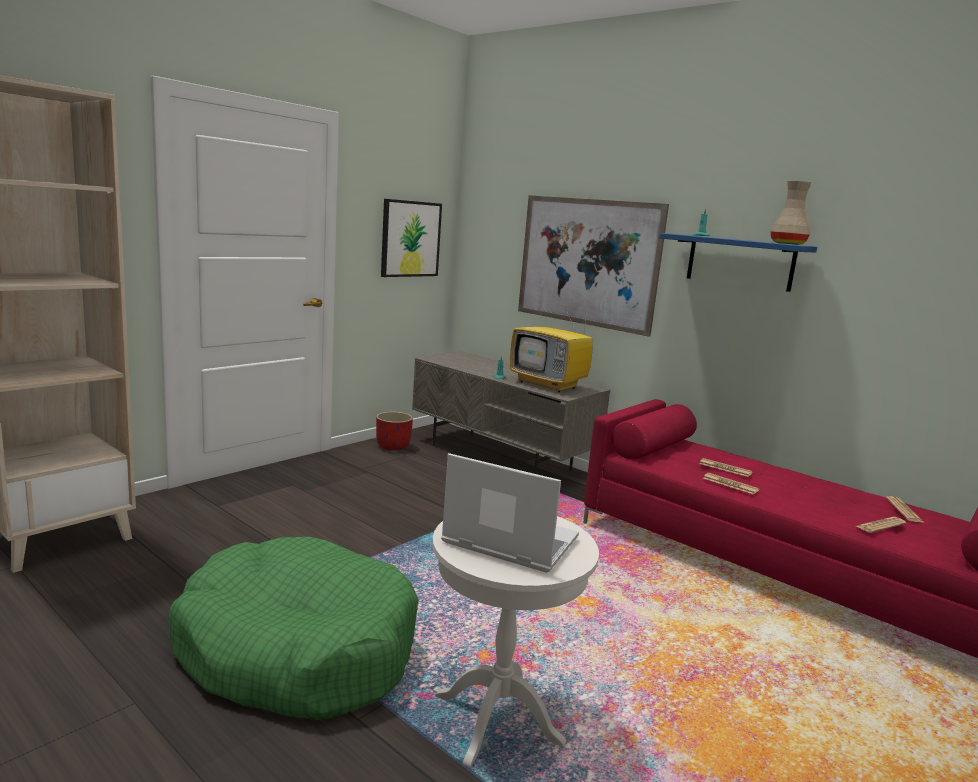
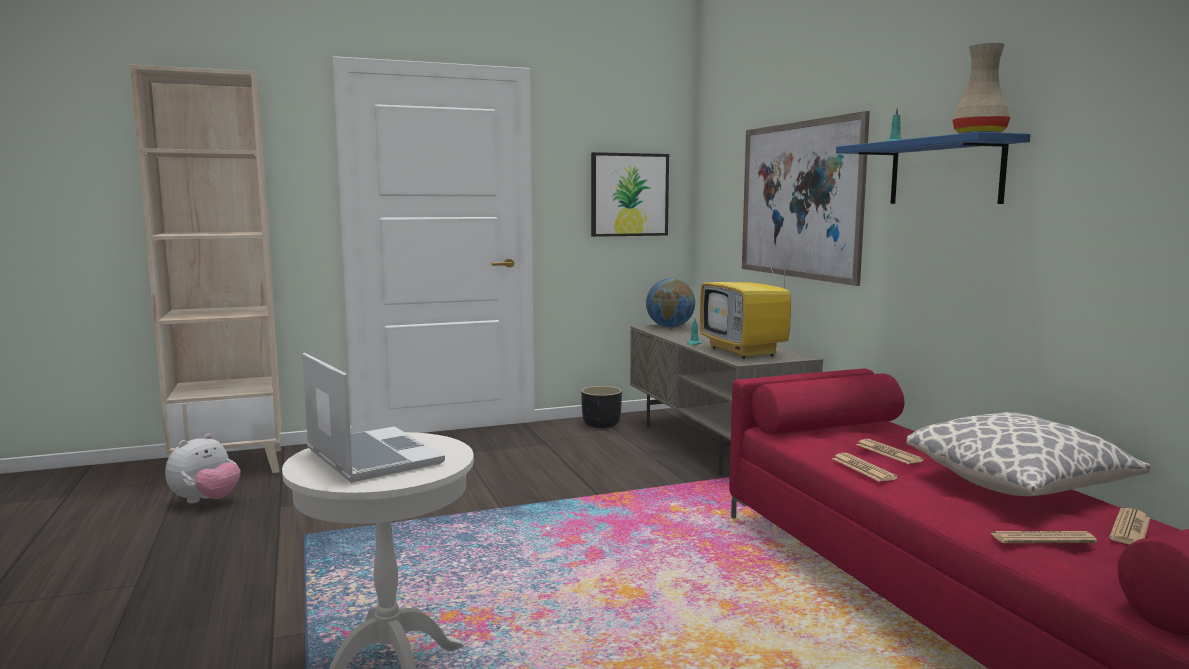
camera: 30 degrees right, 5 degrees down
green dog bed [168,537,418,720] -> none
red planter [376,412,413,451] -> black planter [581,386,622,428]
none -> plush toy [165,433,241,504]
none -> globe [646,278,695,328]
none -> pillow [906,412,1150,496]

